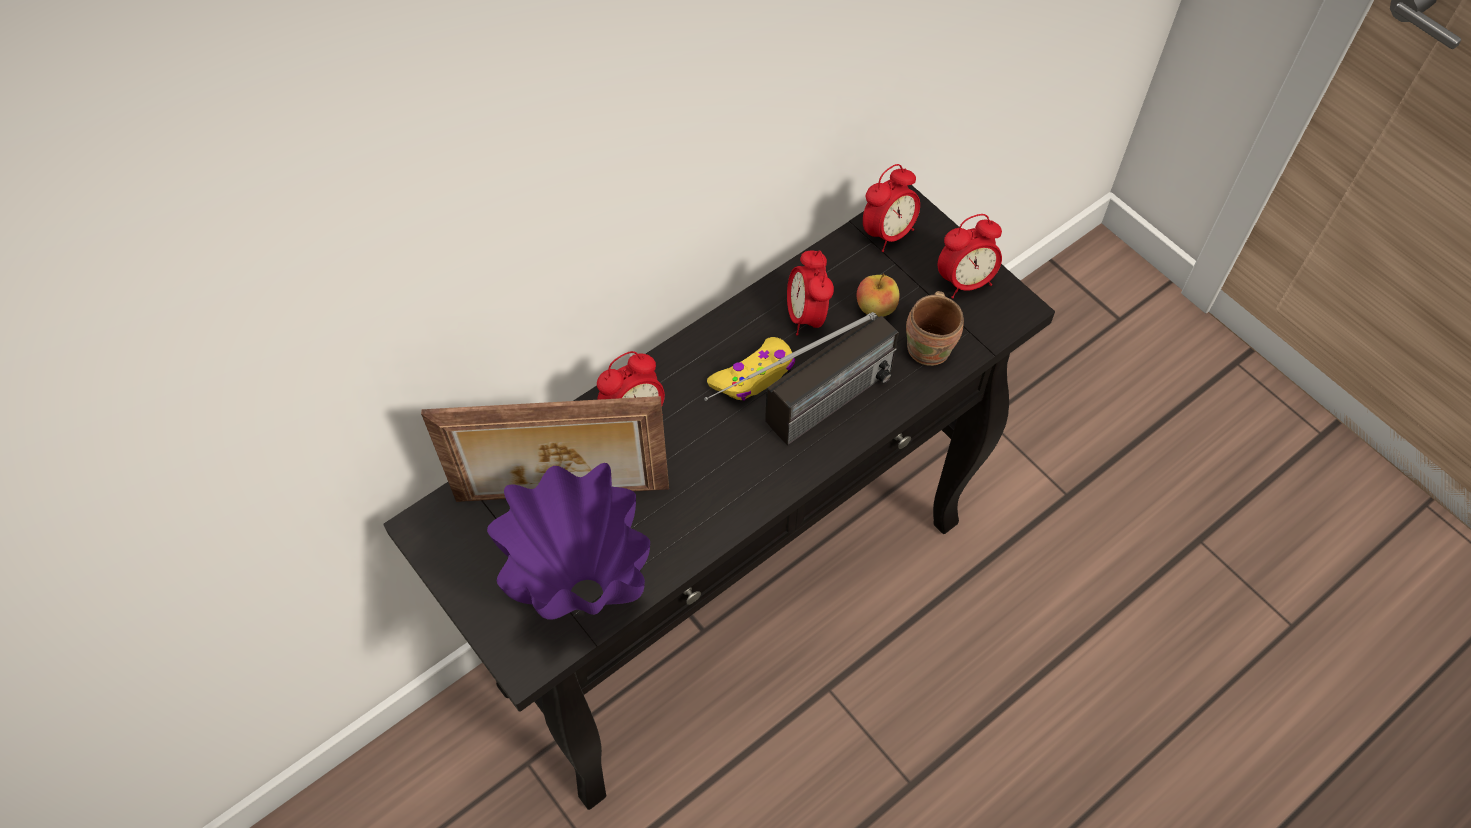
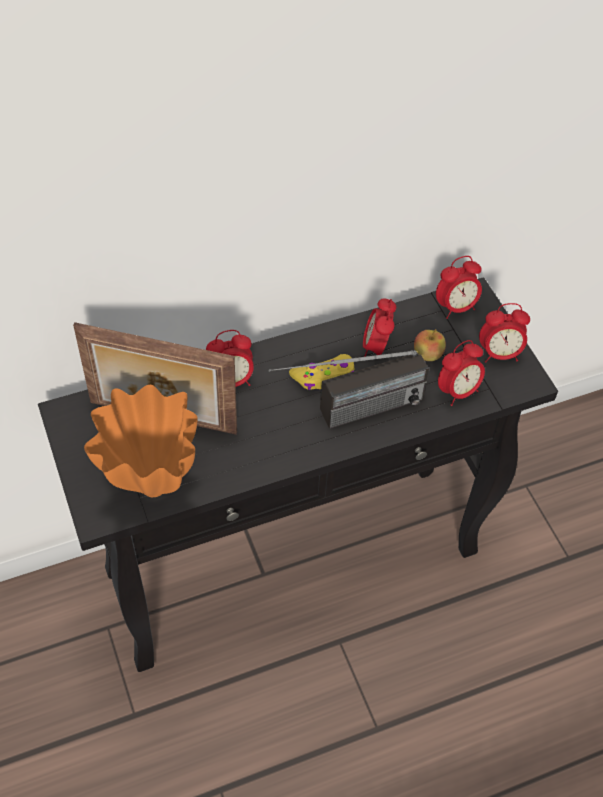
camera: 15 degrees right, 5 degrees down
purple vase [487,463,650,620] -> orange vase [84,385,198,497]
brown mug [906,291,964,366] -> alarm clock [438,340,485,406]

